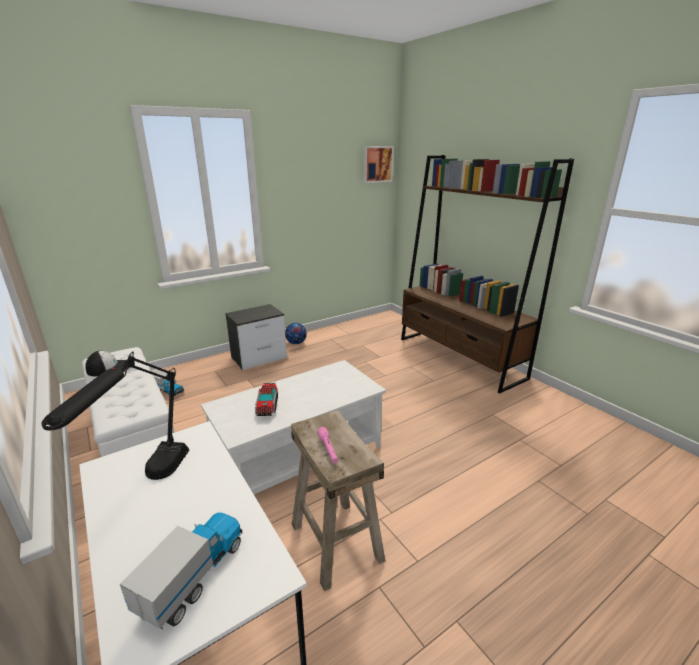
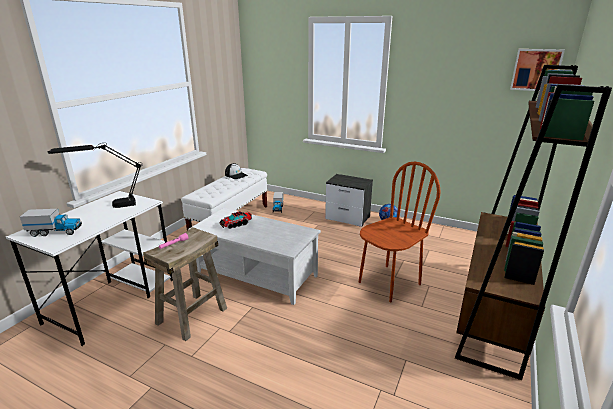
camera: 60 degrees right, 0 degrees up
none -> brown chair [359,161,441,302]

